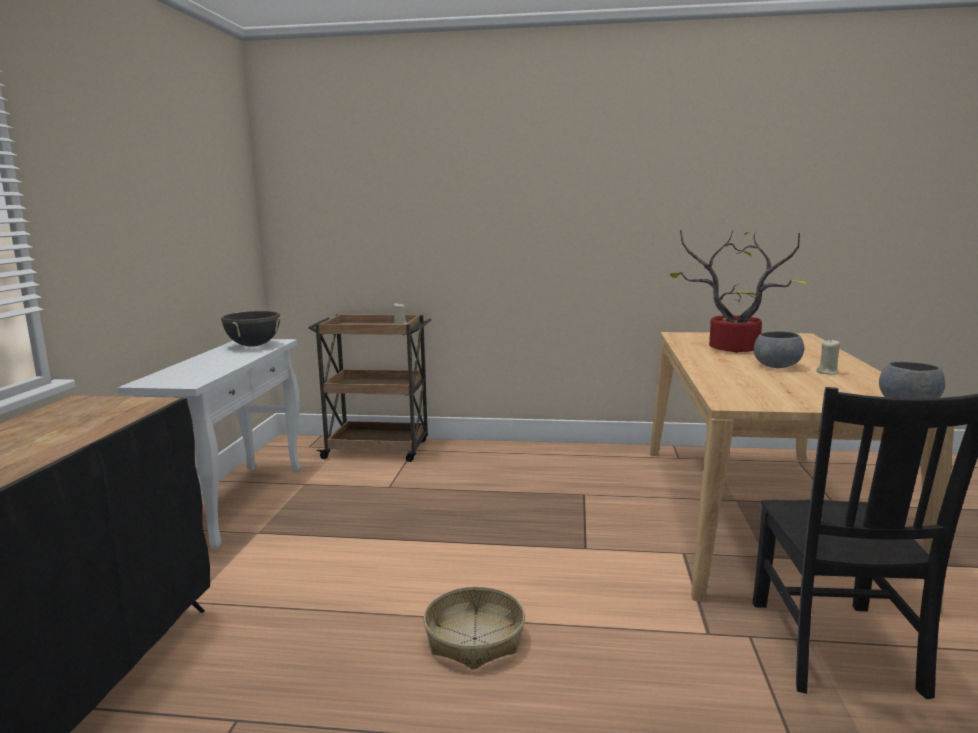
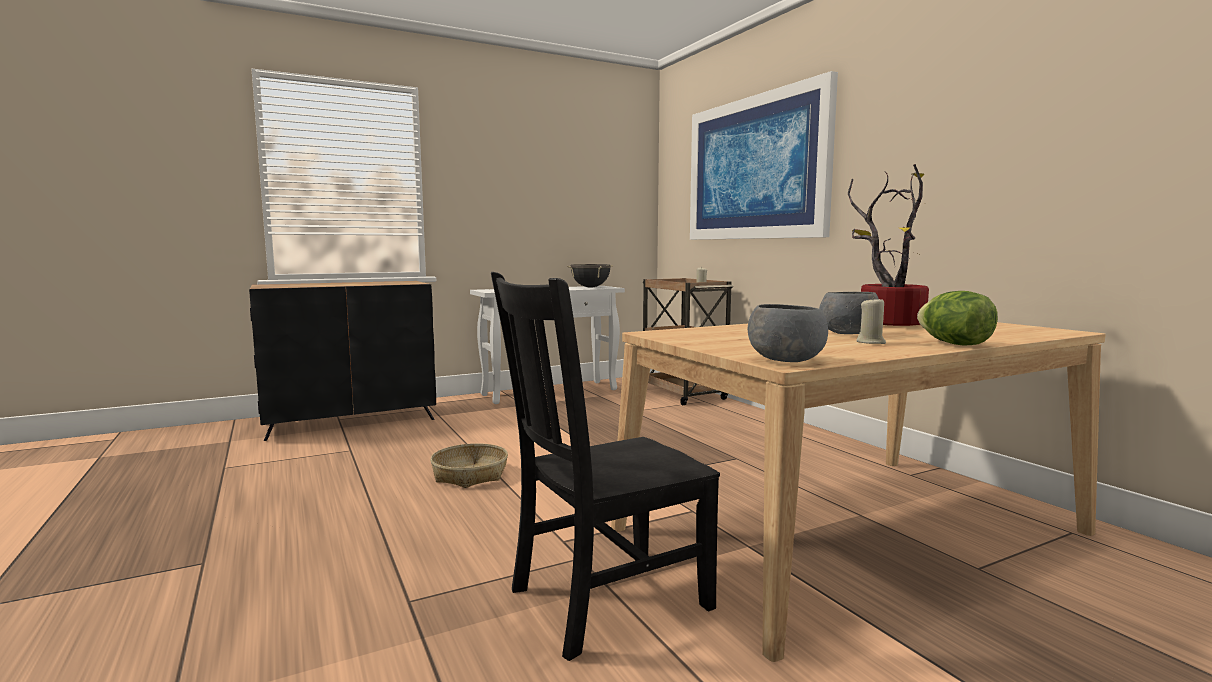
camera: 55 degrees right, 5 degrees down
none -> picture [690,71,838,240]
none -> lettuce [917,291,998,346]

